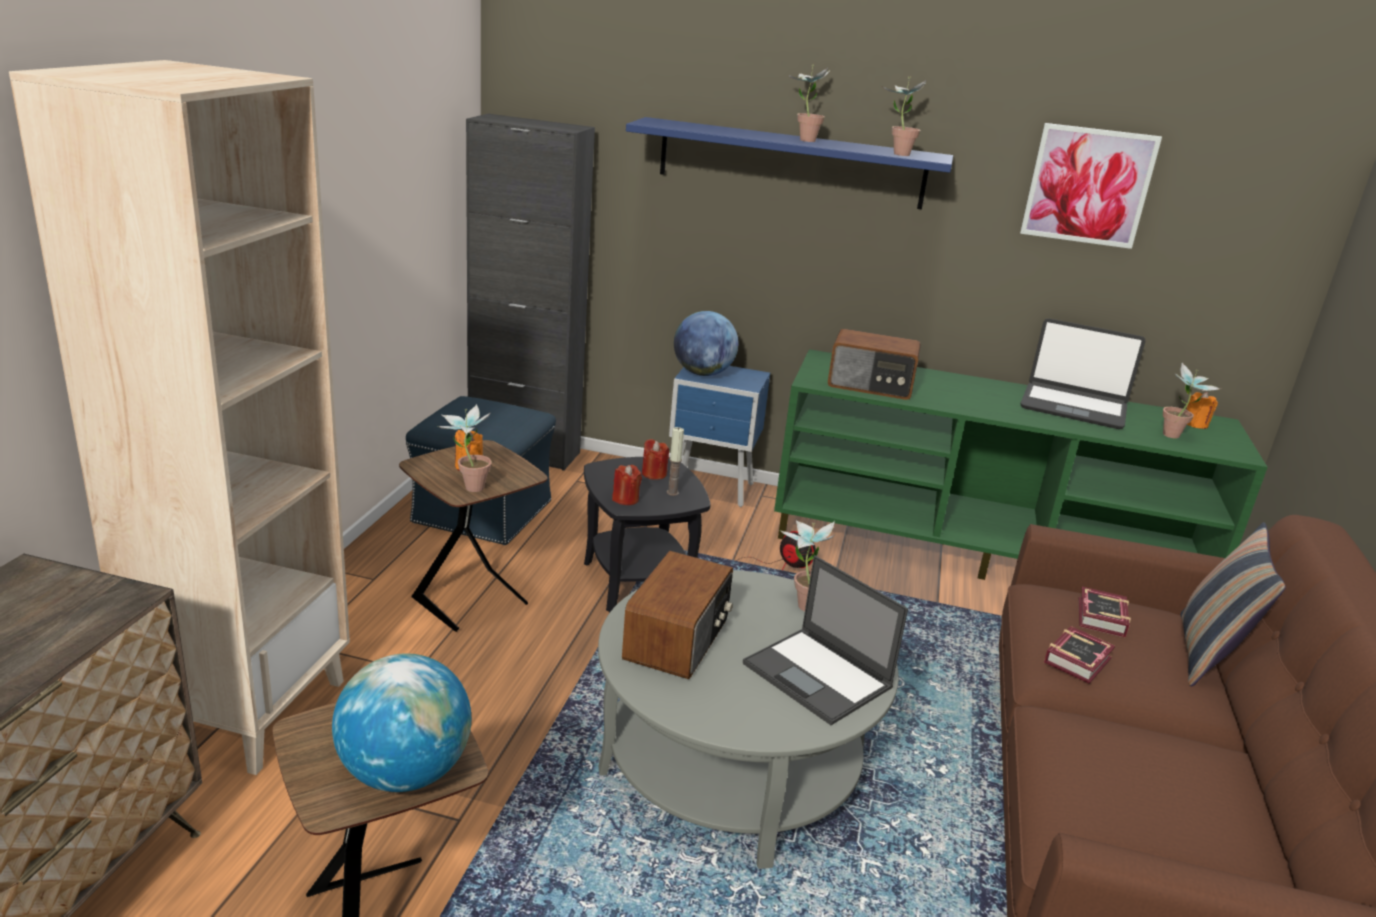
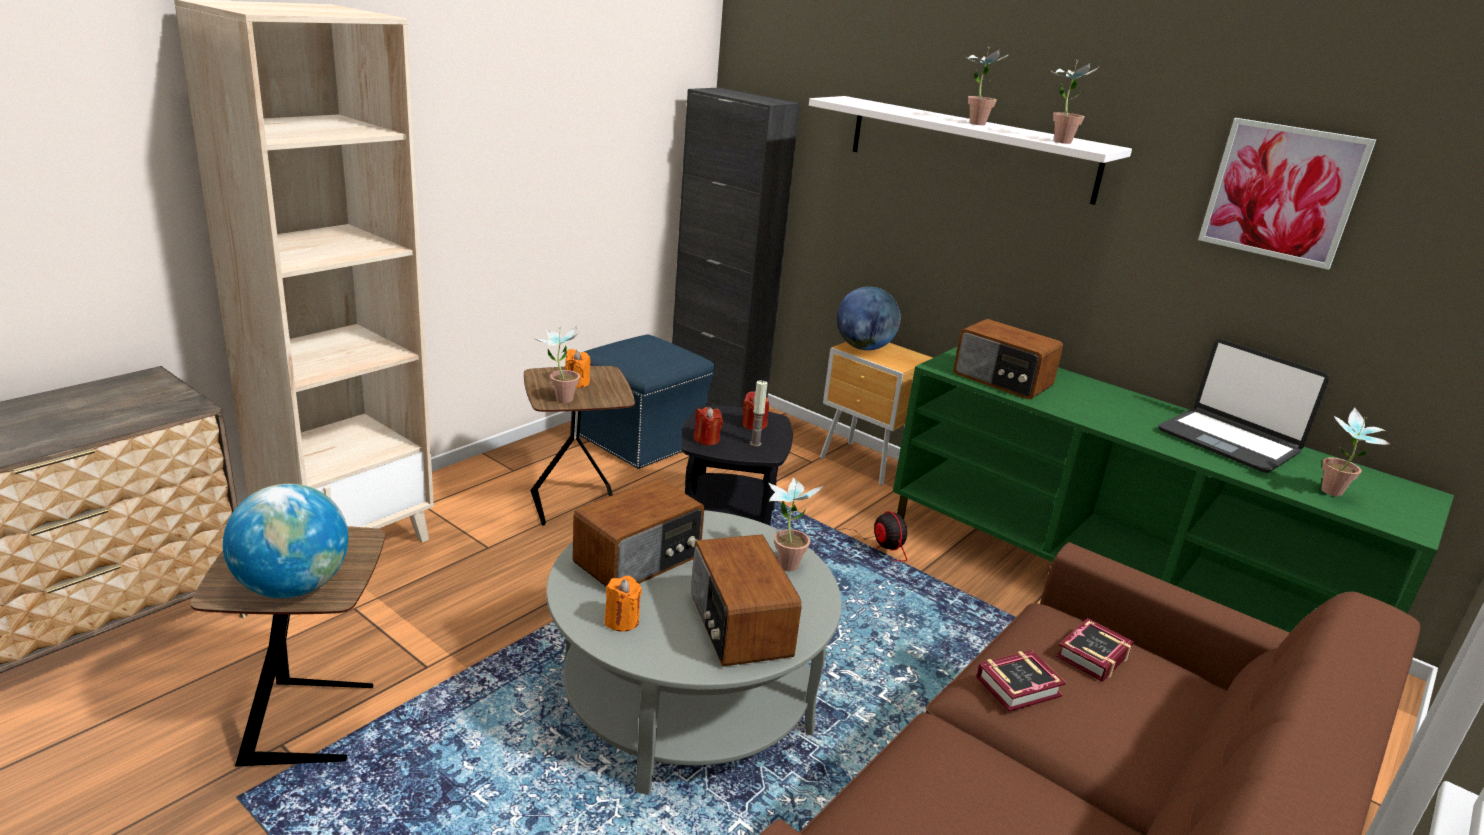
camera: 25 degrees right, 0 degrees up
blue shelf [626,117,953,209] -> white shelf [809,96,1132,205]
blue nightstand [669,366,770,507] -> brown nightstand [820,342,933,486]
laptop [743,555,908,725] -> radio [691,534,802,666]
pillow [1180,522,1286,687] -> none
orange candle [1186,392,1218,429] -> orange candle moved to [604,576,642,631]

